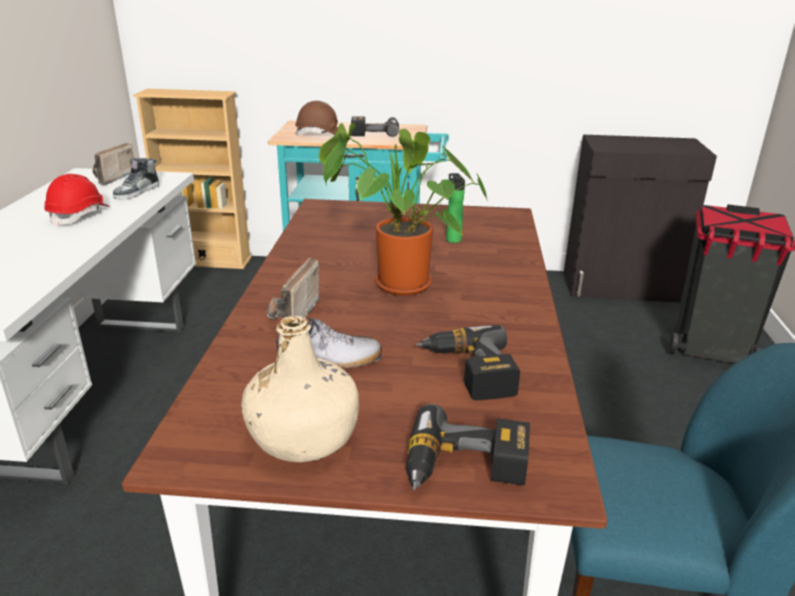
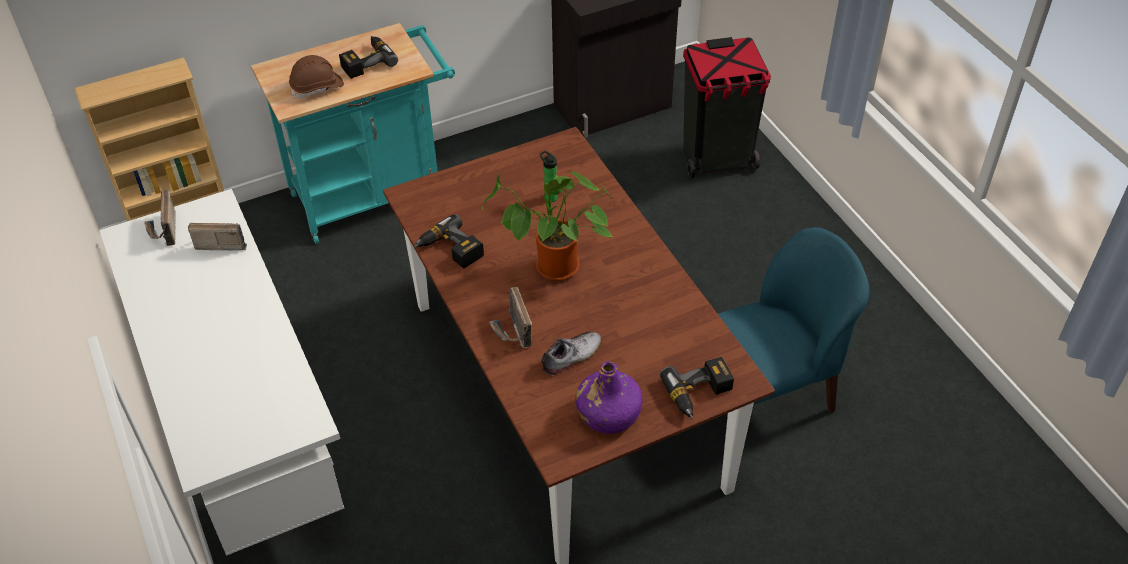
camera: 30 degrees left, 20 degrees up
red hard hat [44,174,110,227] -> none
shoe [113,158,160,200] -> radio [188,223,247,250]
beige bottle [241,316,359,462] -> purple bottle [575,361,642,434]
power drill [415,325,520,400] -> power drill moved to [414,214,484,268]

